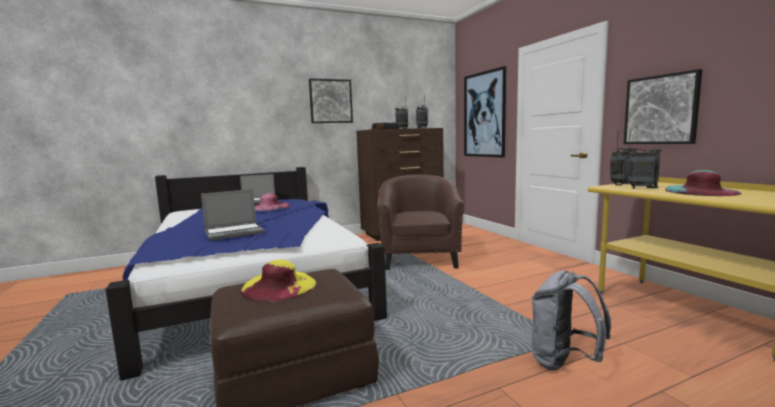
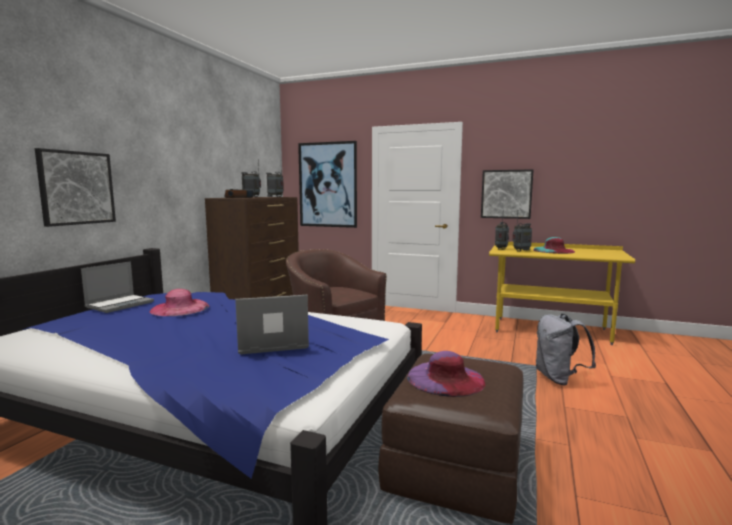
camera: 45 degrees left, 0 degrees up
laptop [201,189,264,240] -> laptop turned 120 degrees counterclockwise [235,295,309,354]
yellow hat [241,260,316,302] -> purple hat [407,351,485,397]
picture [309,78,353,123] -> picture moved to [35,148,116,227]

